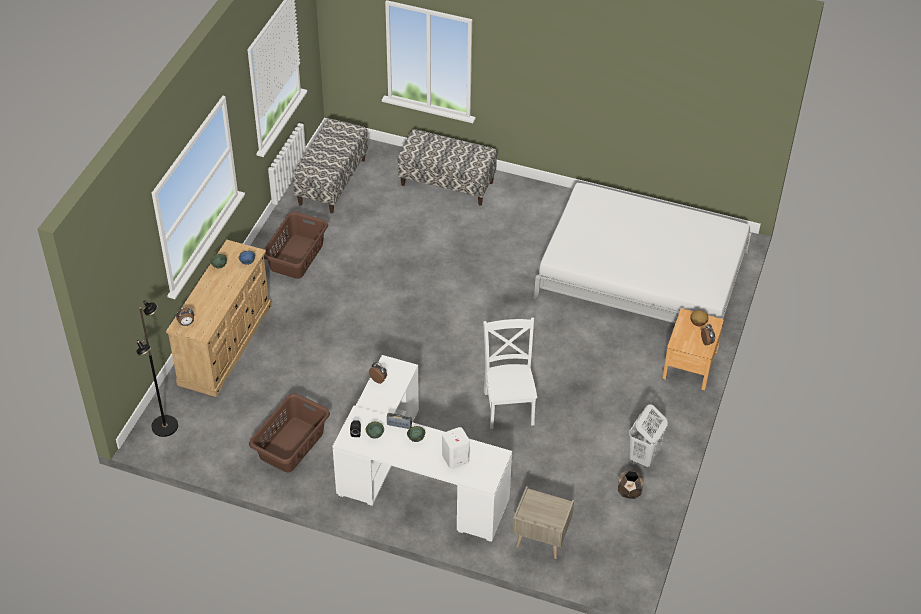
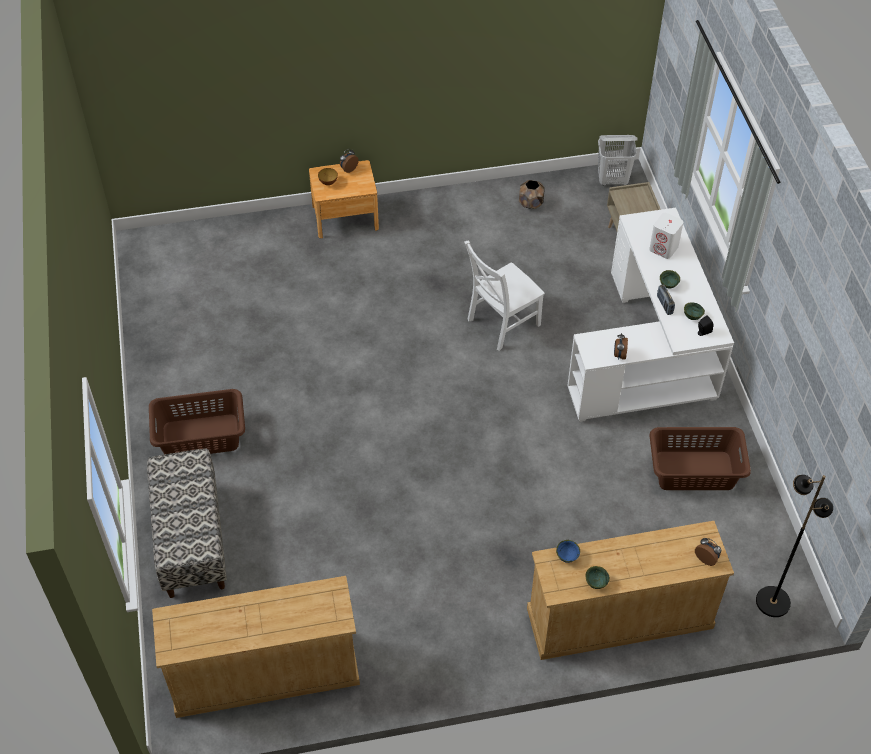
camera: 120 degrees left, 5 degrees up
brown laundry basket [264,212,328,279] -> brown laundry basket moved to [149,389,245,455]
bench [293,119,368,214] -> beige dresser [152,576,360,718]
white bed [532,183,752,348] -> none
white laundry basket [629,404,668,468] -> white laundry basket moved to [598,135,638,186]

